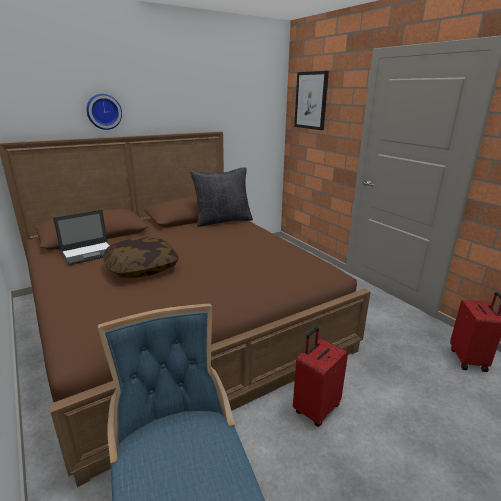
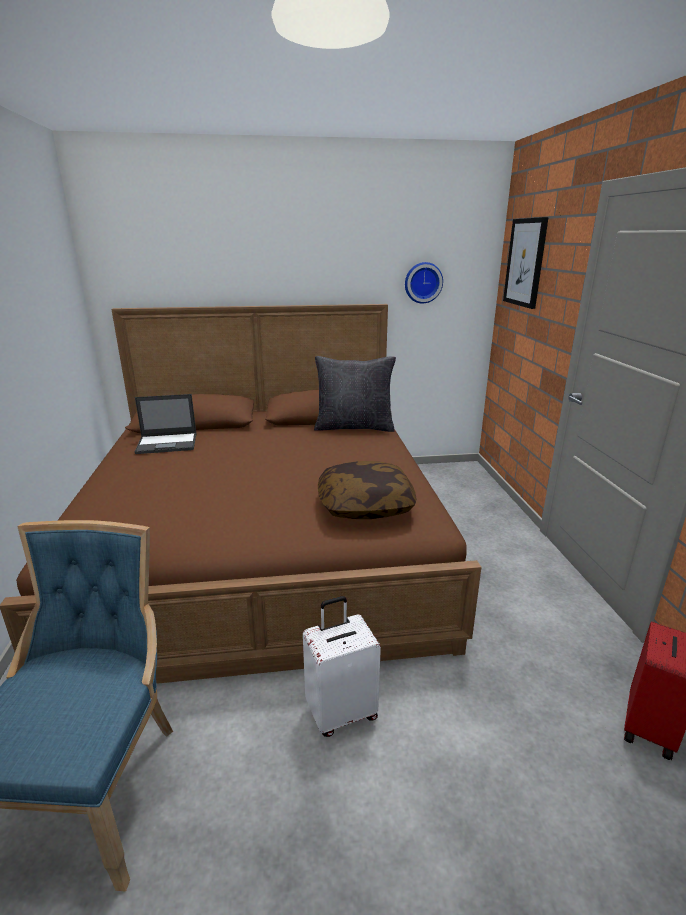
camera: 25 degrees right, 0 degrees up
wall clock [86,94,122,130] -> wall clock moved to [405,262,443,304]
pillow [103,237,179,278] -> pillow moved to [318,461,417,519]
red suitcase [293,327,348,427] -> white suitcase [303,596,381,737]

